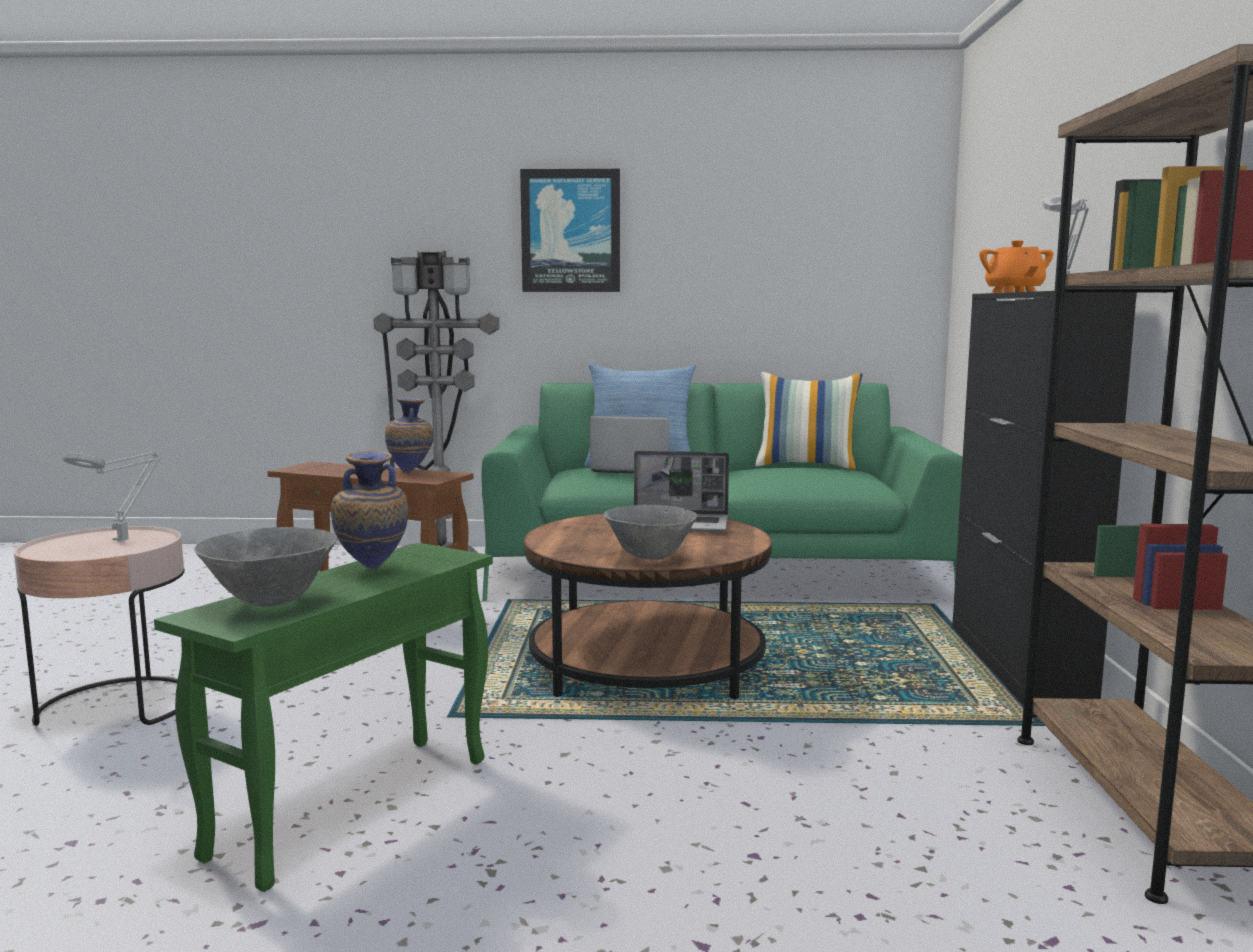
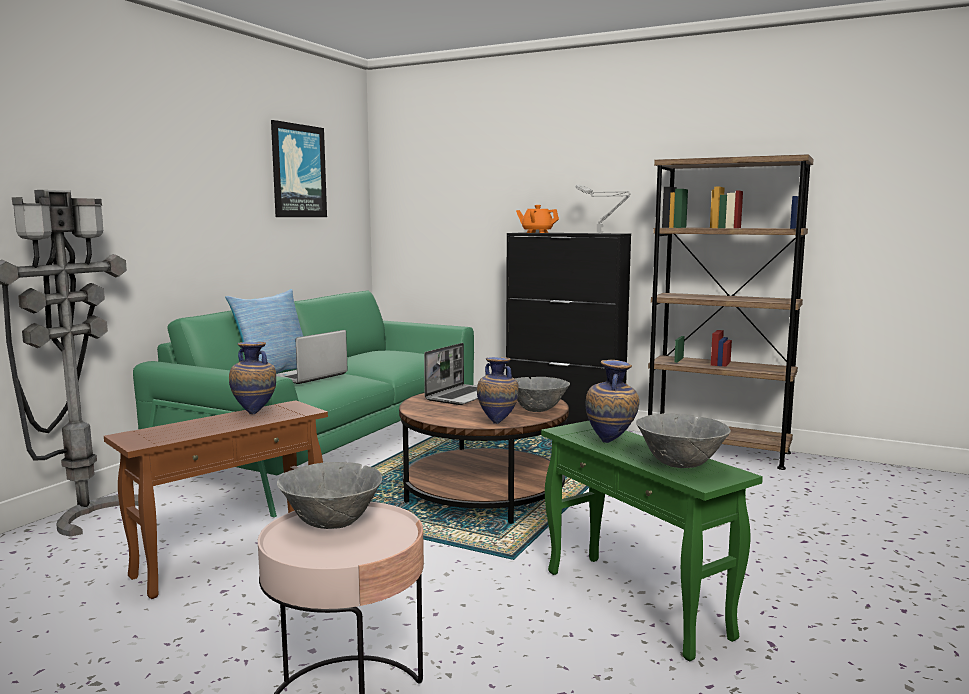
camera: 65 degrees left, 0 degrees up
grey table lamp [63,452,161,541] -> grey bowl [277,462,382,529]
picture [520,169,620,292] -> picture moved to [271,120,327,217]
pillow [755,372,863,470] -> none
none -> vase [477,357,519,424]

